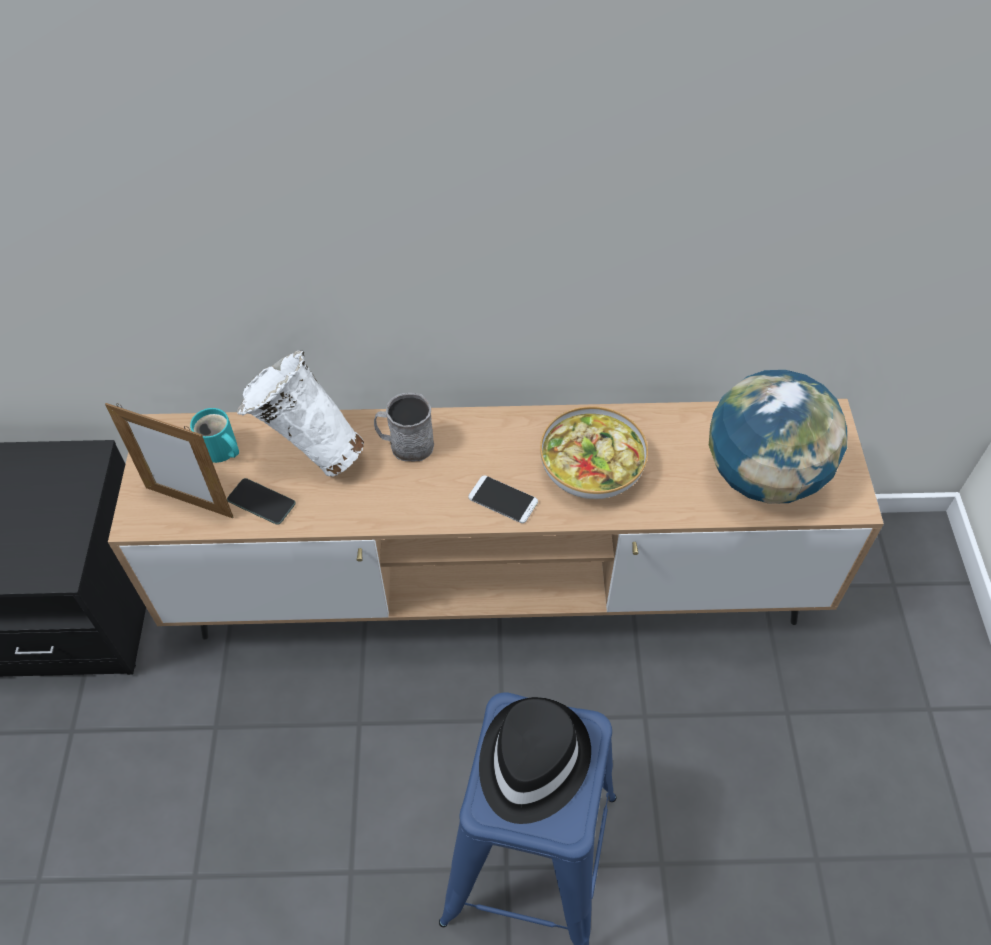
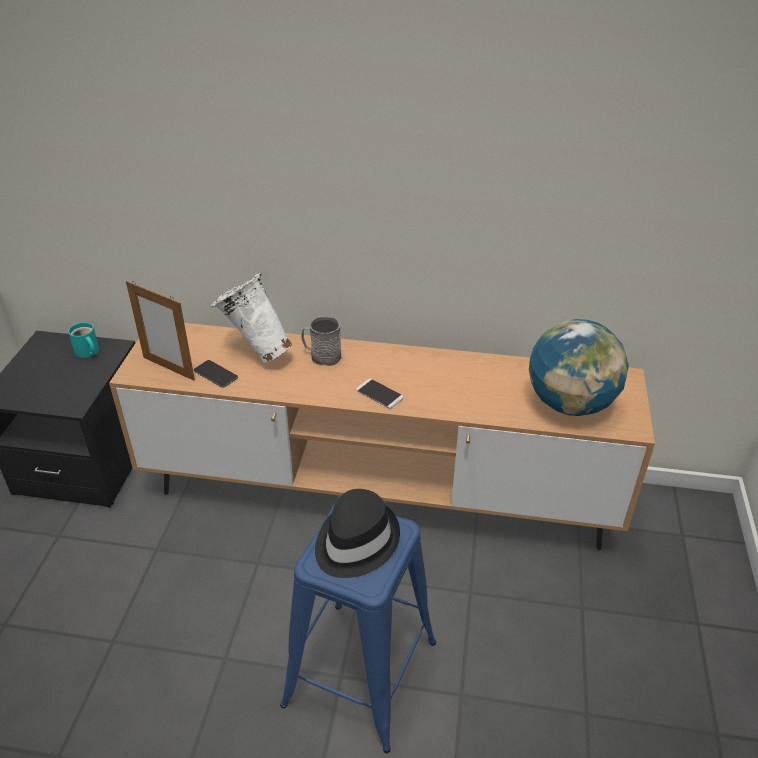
camera: 10 degrees right, 15 degrees down
turquoise mug [190,408,239,463] -> turquoise mug moved to [68,322,99,358]
bowl [540,406,648,499] -> none

